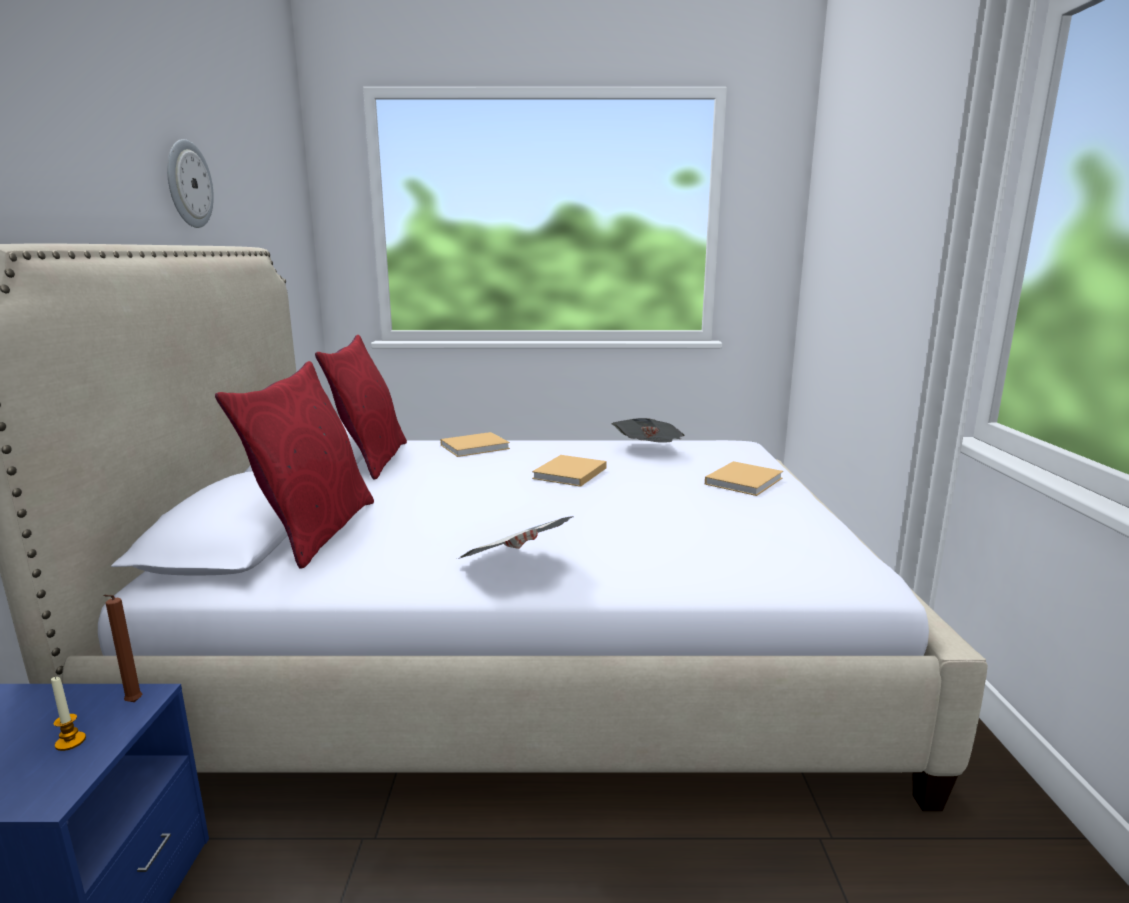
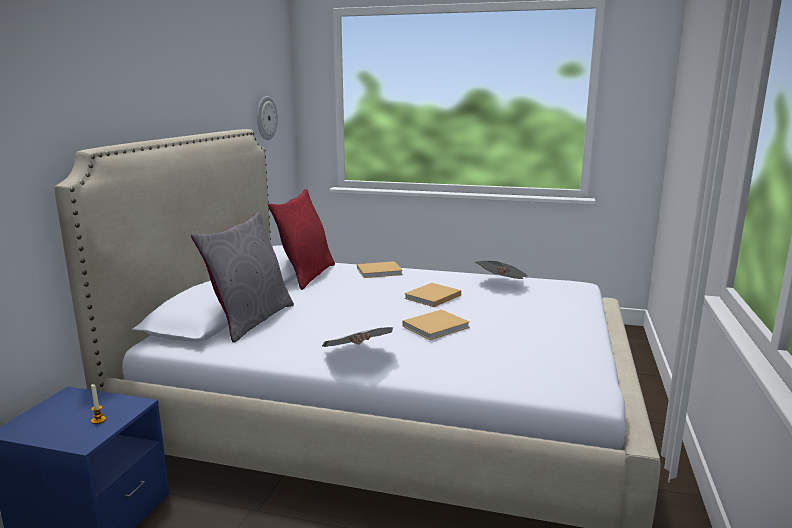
camera: 15 degrees right, 0 degrees up
brown candle [103,594,142,702] -> none
wall clock [167,139,214,228] -> wall clock moved to [257,96,278,140]
red pillow [215,361,374,569] -> grey pillow [191,212,294,343]
beige book [705,461,783,496] -> beige book moved to [402,309,470,340]

